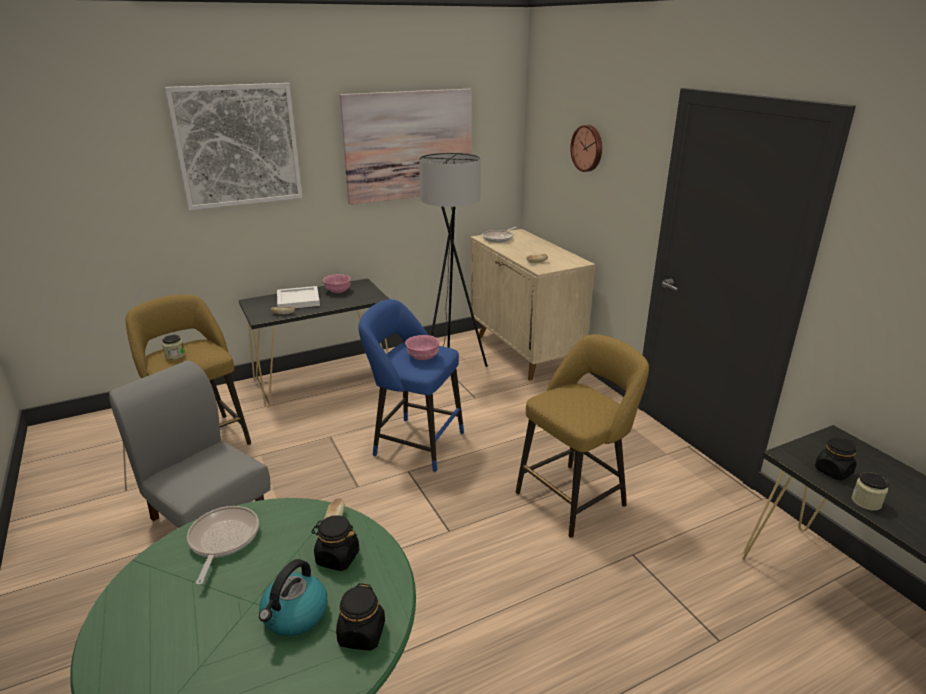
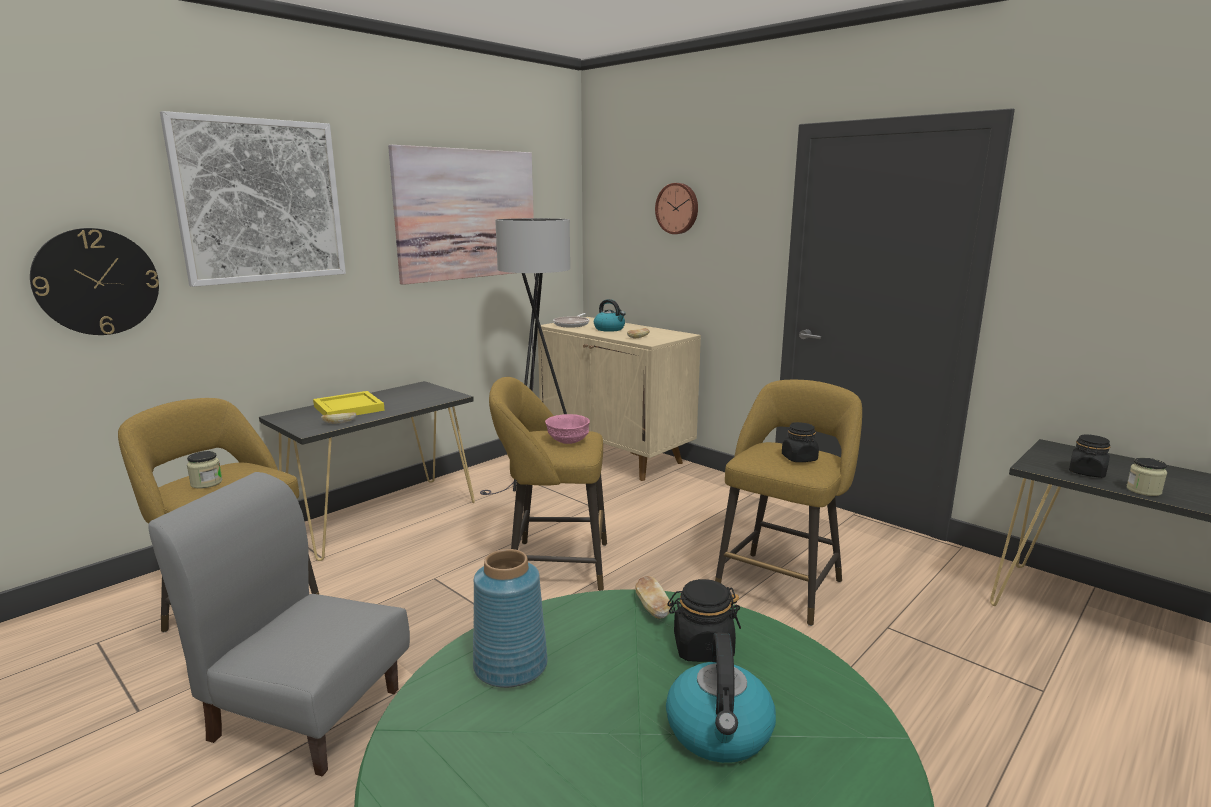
camera: 20 degrees left, 10 degrees down
frying pan [187,506,259,585] -> blue vase [473,549,548,688]
white tray [277,286,320,308] -> yellow tray [313,391,385,415]
pink bowl [323,274,351,293] -> none
black jar [336,583,385,650] -> black jar moved to [782,422,819,462]
blue stool [358,299,464,472] -> yellow stool [489,377,607,591]
none -> wall clock [30,228,159,335]
none -> kettle [594,299,626,332]

